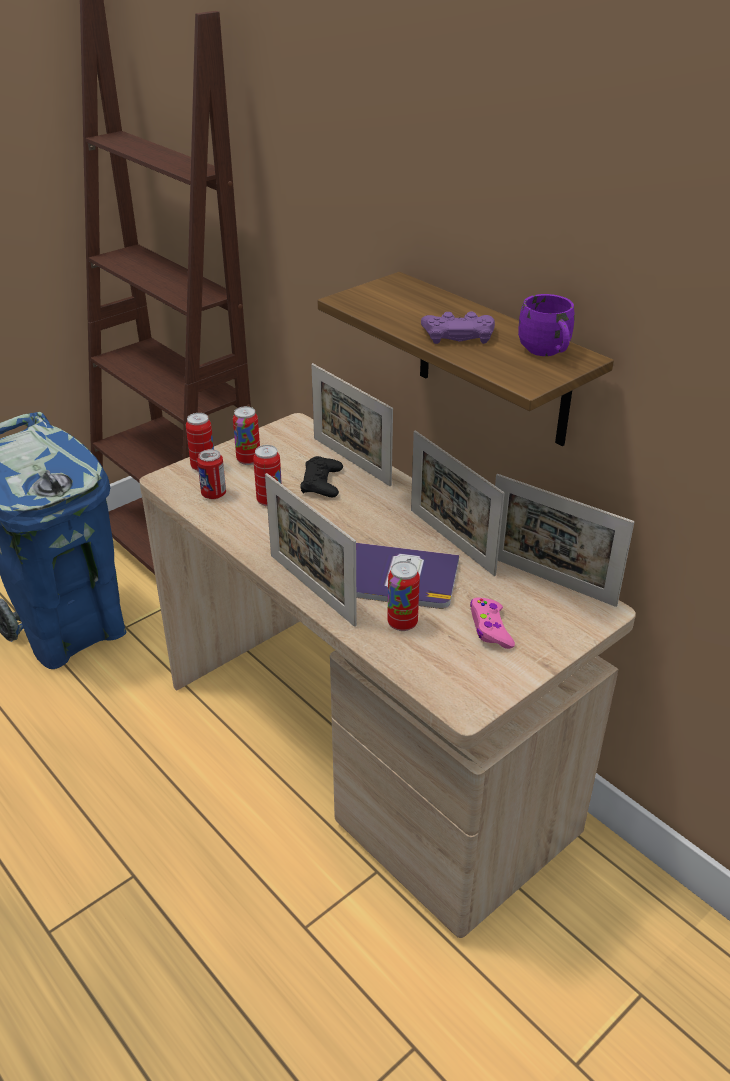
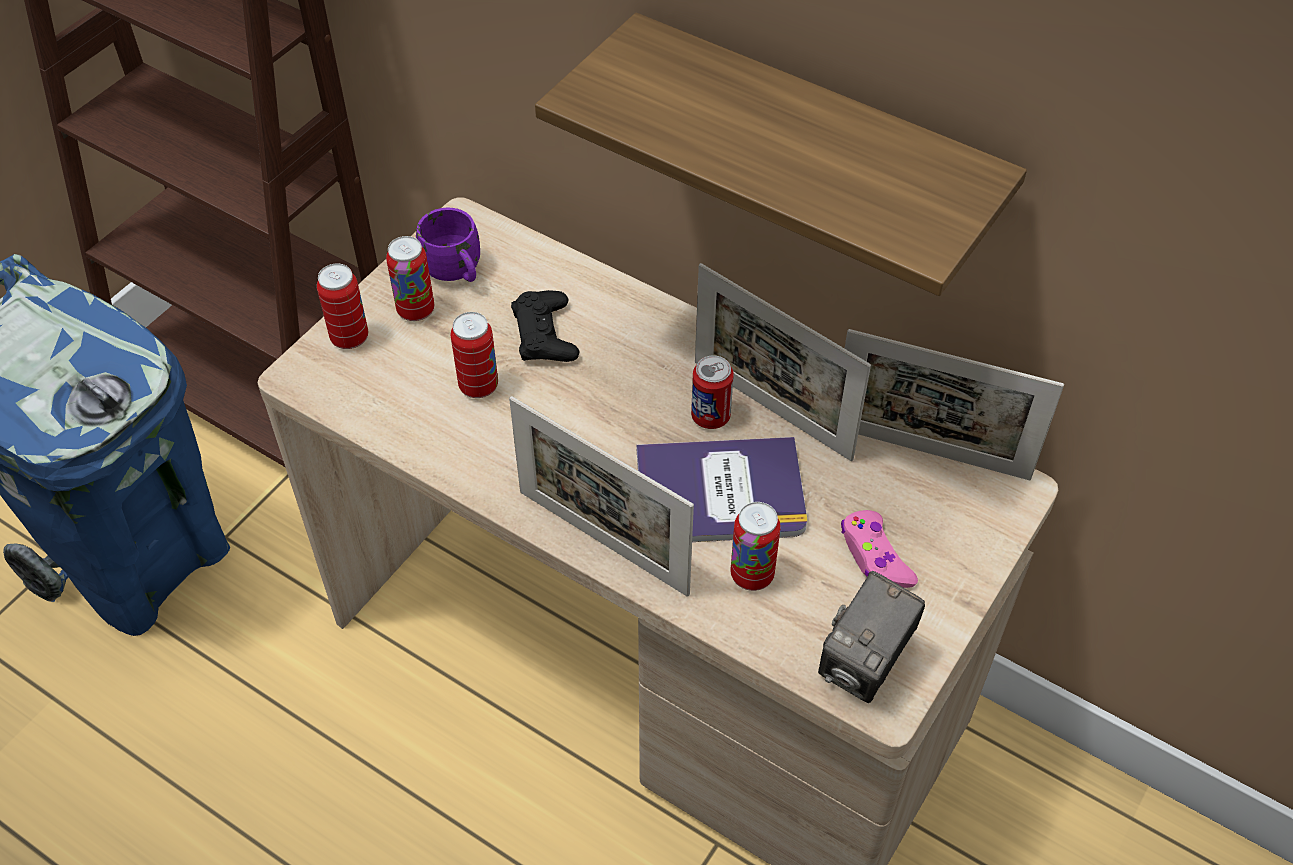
camera: 15 degrees left, 15 degrees up
can [197,449,226,499] -> can moved to [691,355,734,429]
picture frame [311,363,393,486] -> none
purple game controller [421,312,495,344] -> none
purple mug [518,294,575,356] -> purple mug moved to [416,208,480,282]
none -> camera [818,571,925,703]

